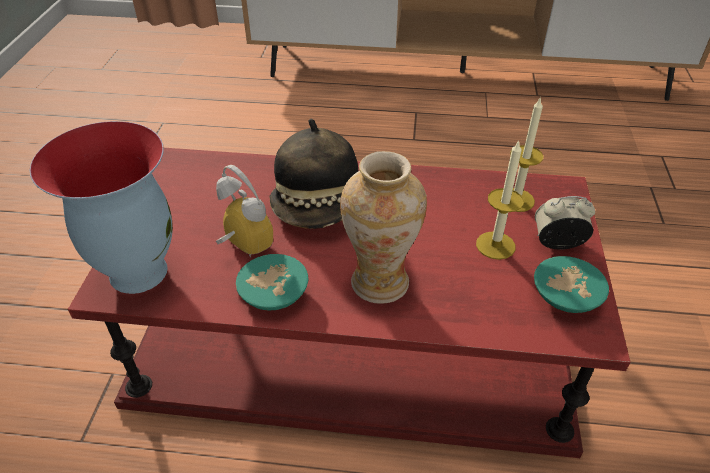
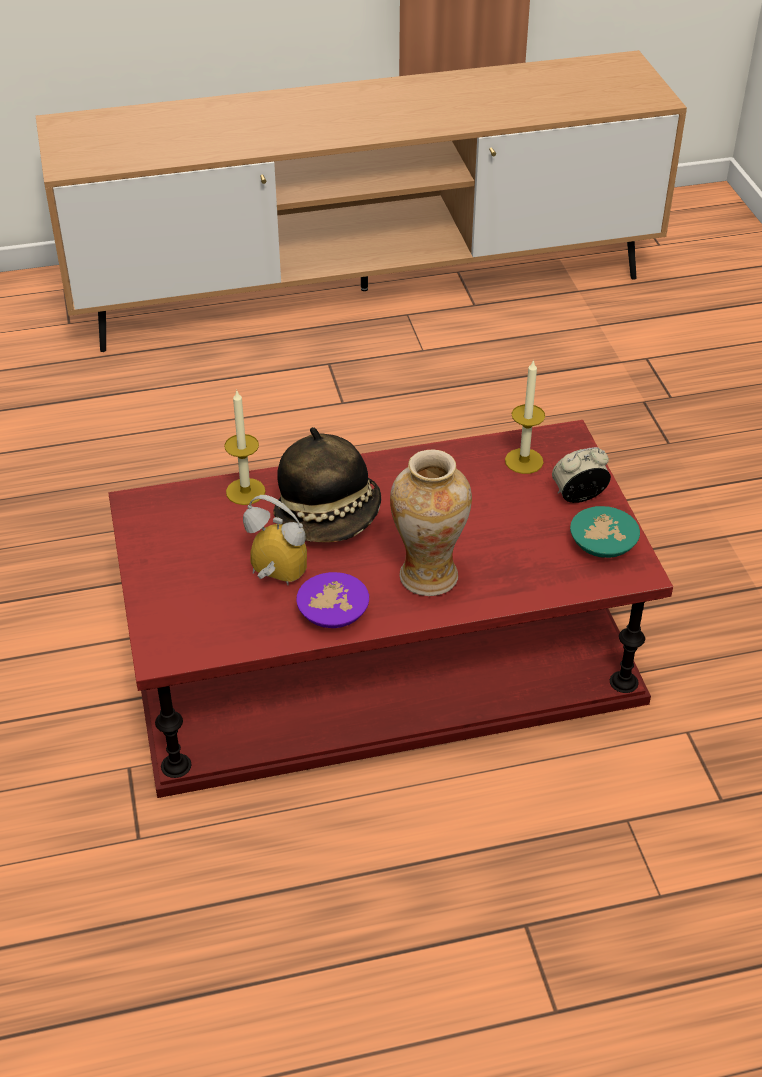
camera: 20 degrees left, 0 degrees up
vase [30,121,173,294] -> none
turquoise bowl [236,254,308,310] -> purple bowl [296,572,369,628]
candle [476,140,524,260] -> candle moved to [224,391,265,505]

